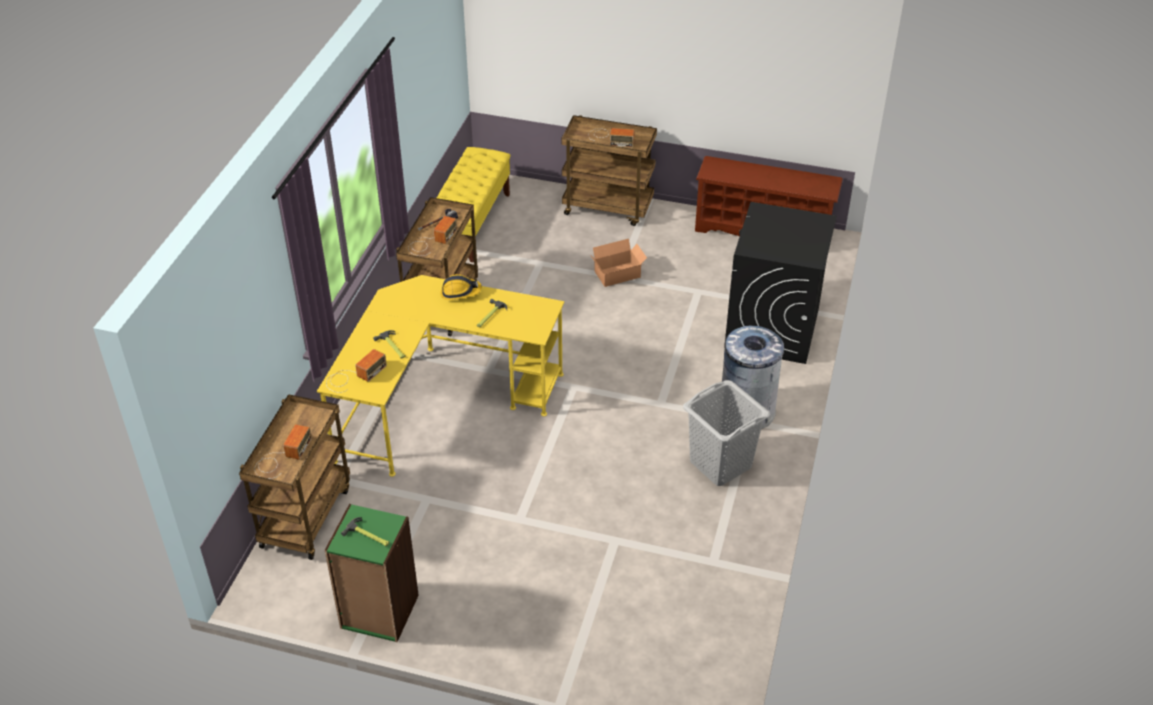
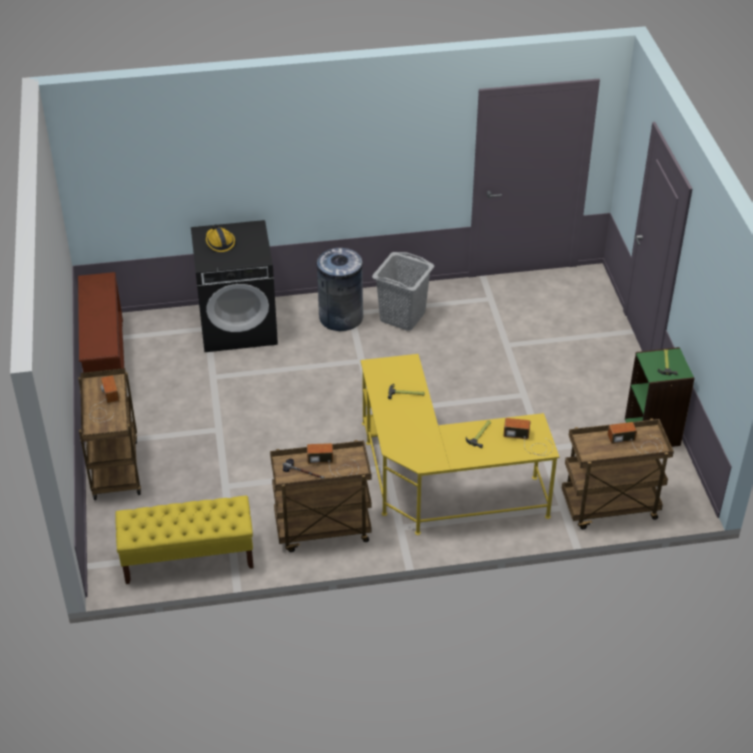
camera: 115 degrees left, 0 degrees up
hard hat [441,274,482,300] -> hard hat moved to [206,225,235,252]
cardboard box [591,239,647,287] -> none

